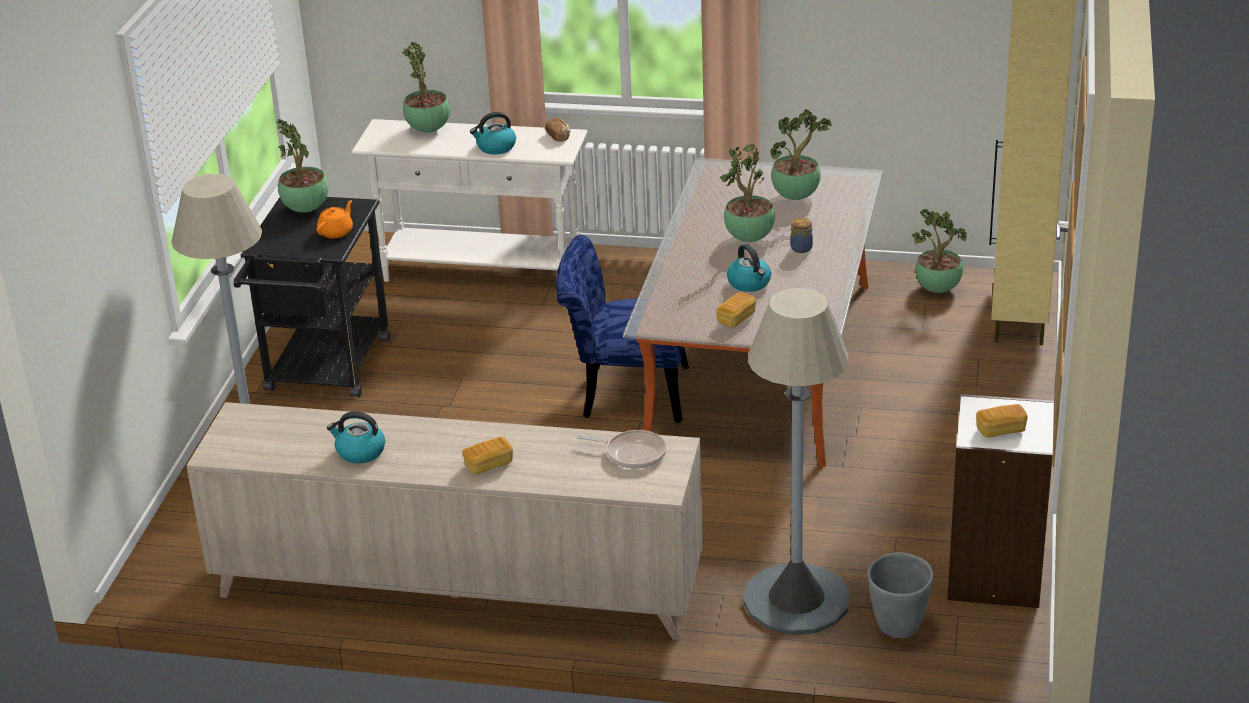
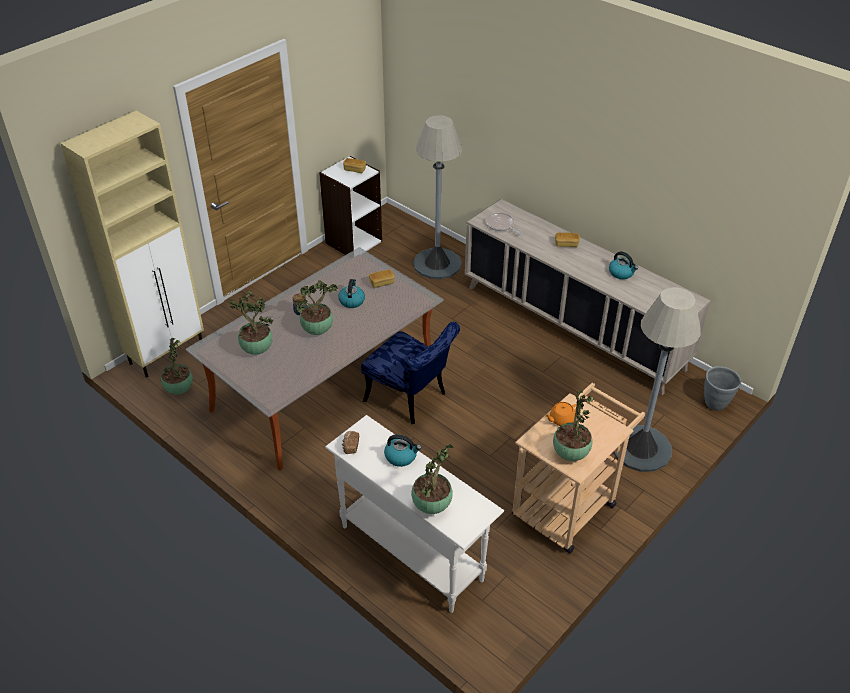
camera: 150 degrees left, 10 degrees up
black cart [234,197,391,398] -> beige cart [512,383,645,553]
grey planter [868,552,934,639] -> grey planter moved to [704,366,741,411]

